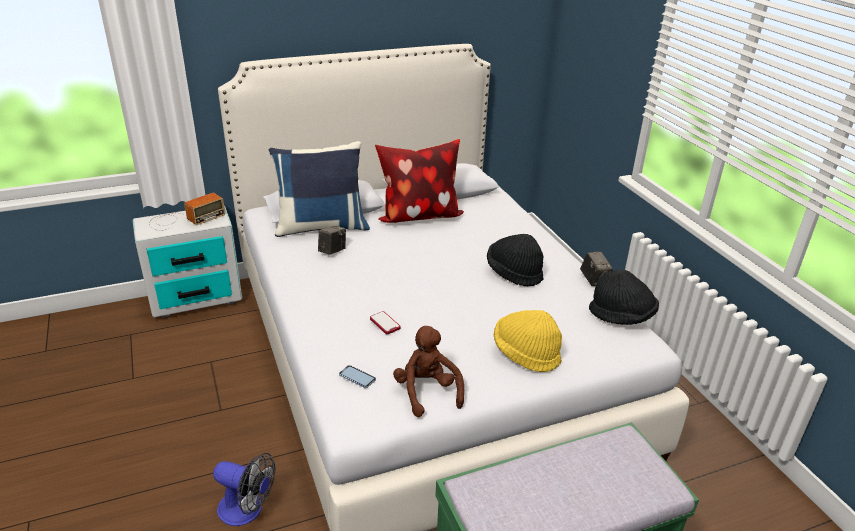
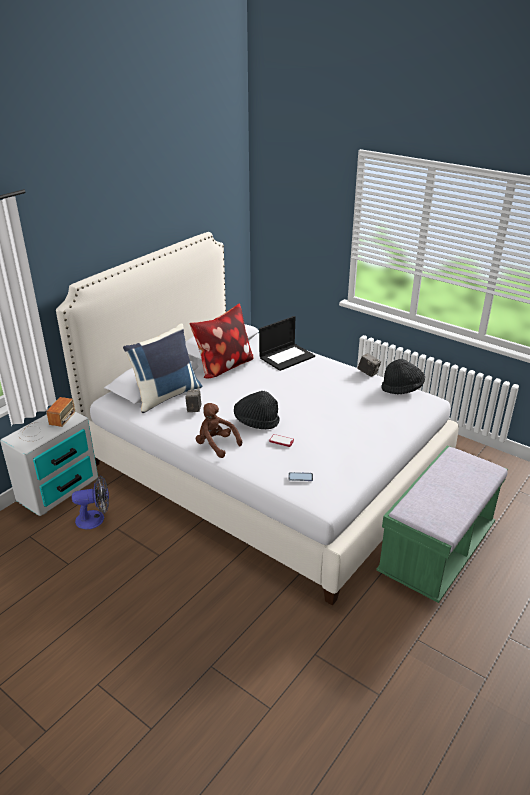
camera: 30 degrees left, 0 degrees up
fan [213,453,275,526] -> fan moved to [72,476,109,529]
brown plush toy [393,326,464,417] -> brown plush toy moved to [196,403,242,458]
black hat [487,234,544,286] -> black hat moved to [234,391,280,429]
yellow hat [494,310,562,372] -> none
none -> laptop [259,316,315,371]

